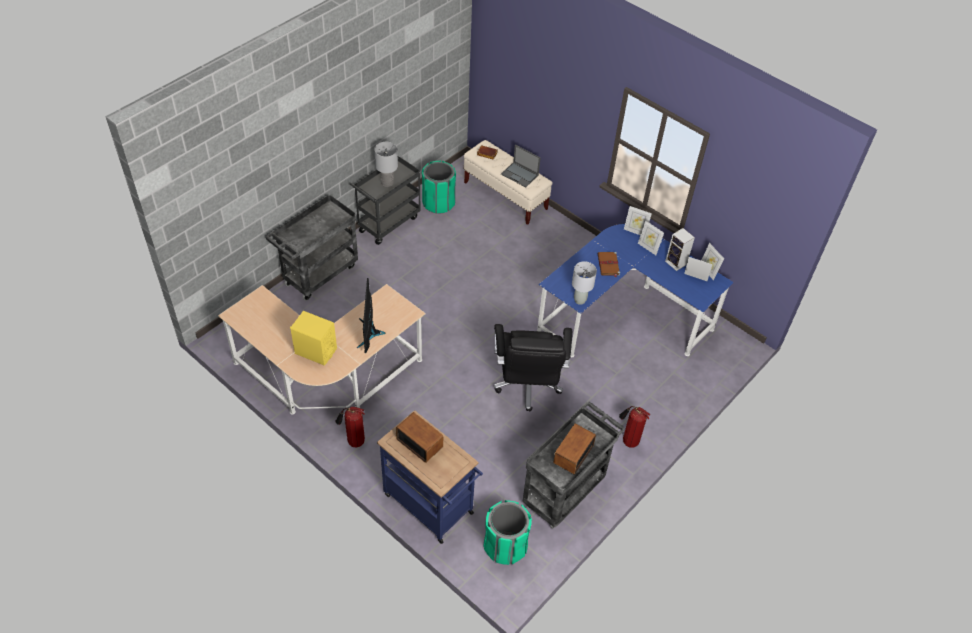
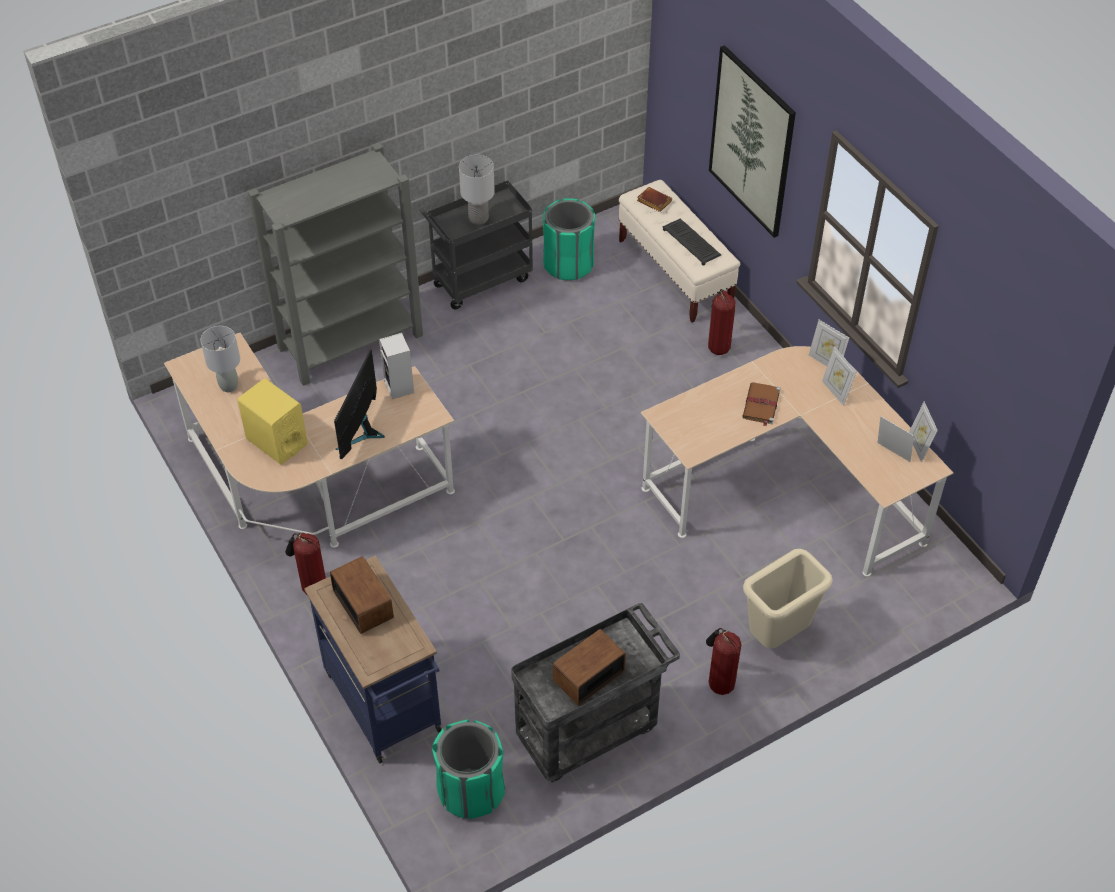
camera: 20 degrees right, 0 degrees up
black cart [266,195,358,301] -> grey bookcase [248,142,423,386]
black office chair [493,324,572,411] -> none
laptop [501,145,541,187] -> keyboard [662,218,721,266]
blue desk [537,224,734,357] -> beige desk [641,346,953,576]
grey table lamp [572,261,597,305] -> grey table lamp moved to [201,326,240,392]
speaker [665,228,695,271] -> speaker moved to [379,333,414,399]
none -> fire extinguisher [708,289,736,355]
none -> picture [709,45,796,238]
none -> beige trash can [743,549,833,648]

